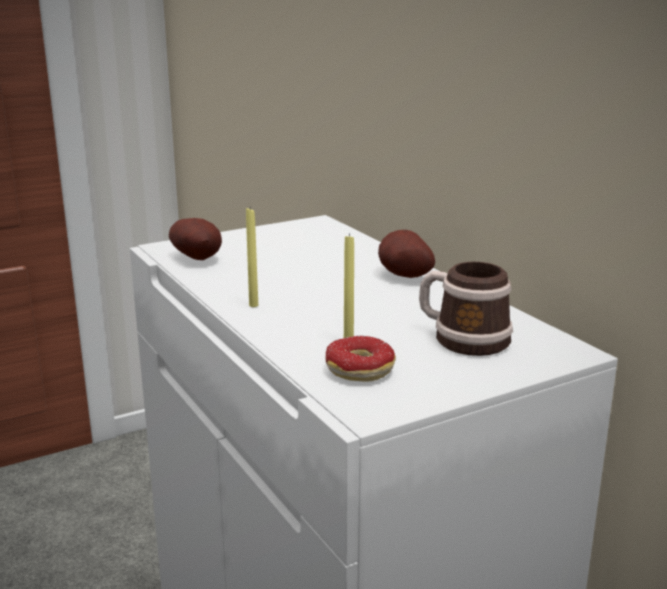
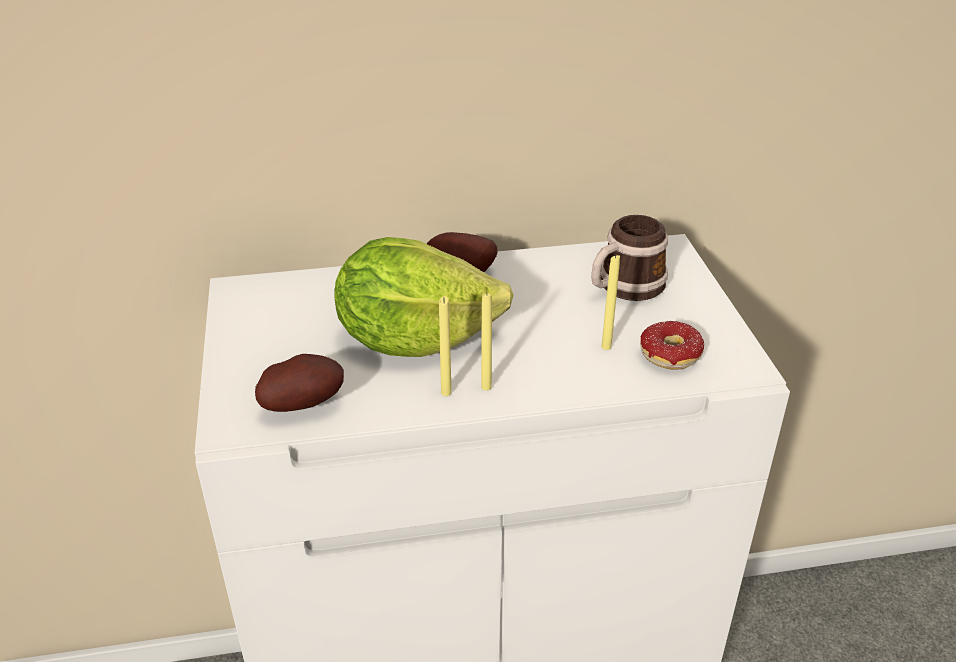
camera: 70 degrees left, 15 degrees up
none -> lettuce [334,237,514,357]
none -> yellow candle [439,296,452,396]

